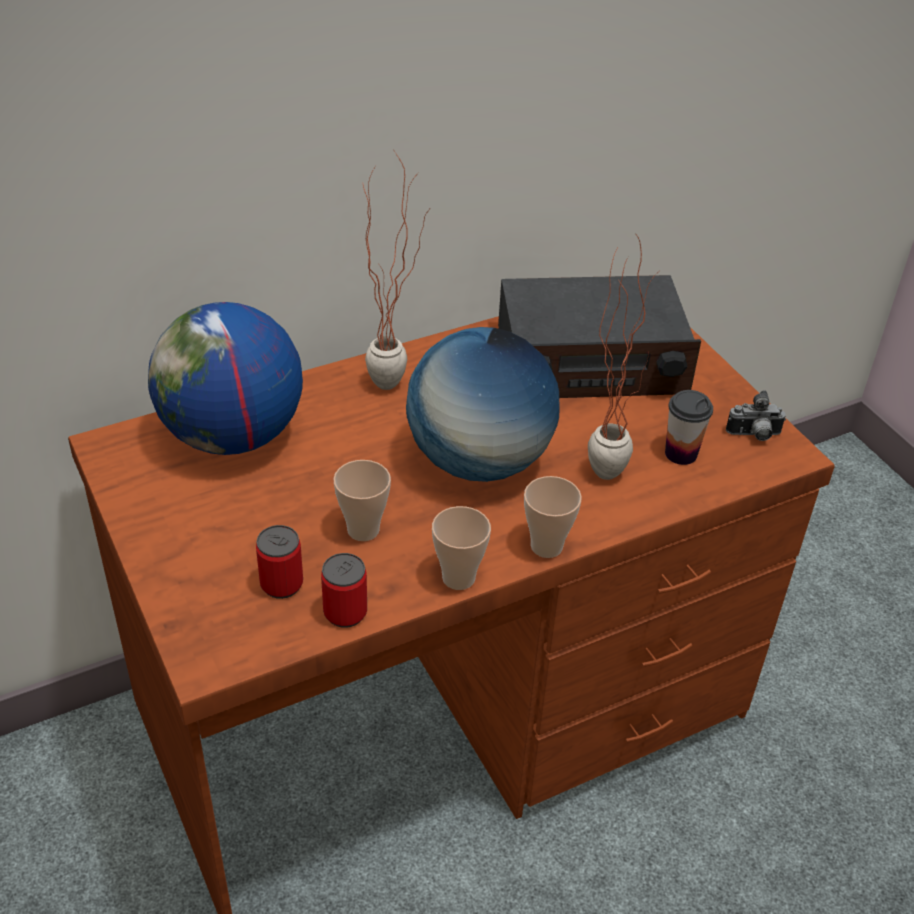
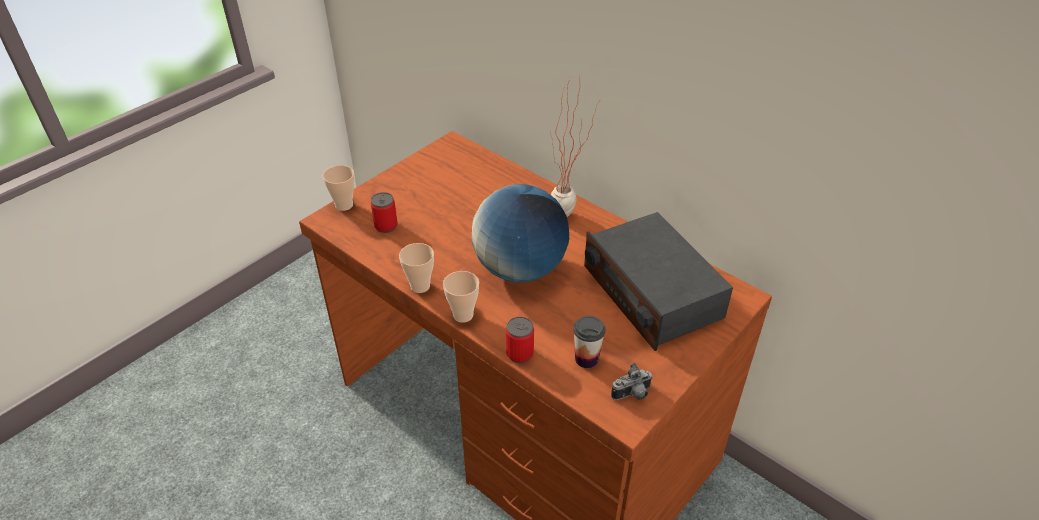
camera: 70 degrees right, 0 degrees up
globe [148,302,303,455] -> none
can [321,553,367,628] -> can moved to [506,317,534,363]
cup [334,460,391,541] -> cup moved to [323,165,355,211]
potted plant [588,232,657,480] -> none
camera [726,390,786,441] -> camera turned 90 degrees counterclockwise [611,363,653,400]

